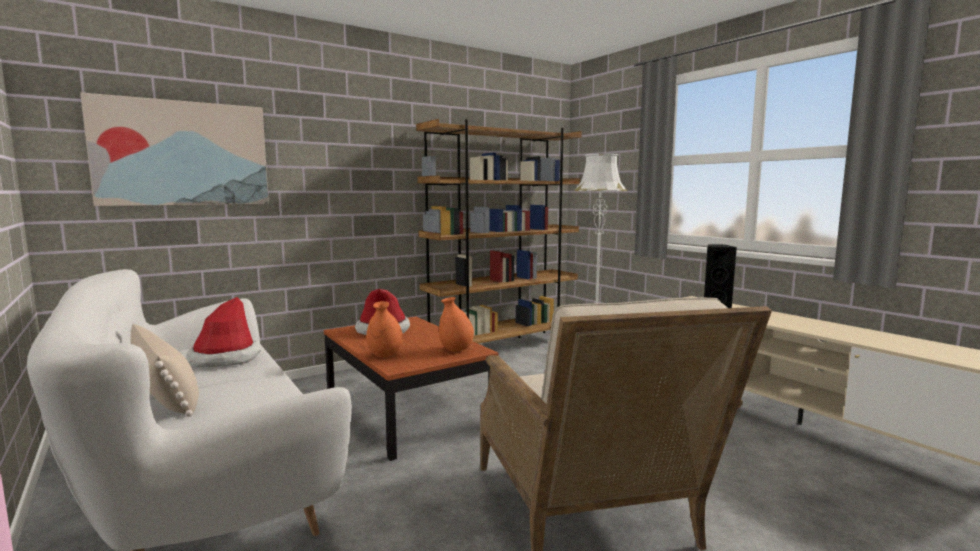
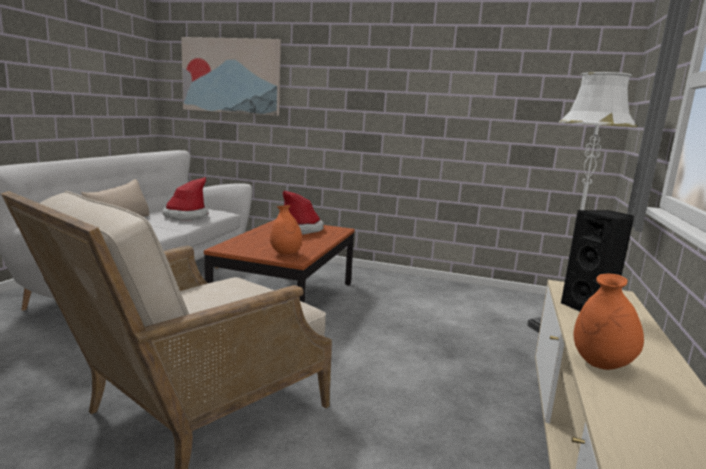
camera: 50 degrees right, 5 degrees up
orange vase [366,301,403,358] -> orange vase moved to [574,273,644,370]
brown bookcase [416,119,582,344] -> none

